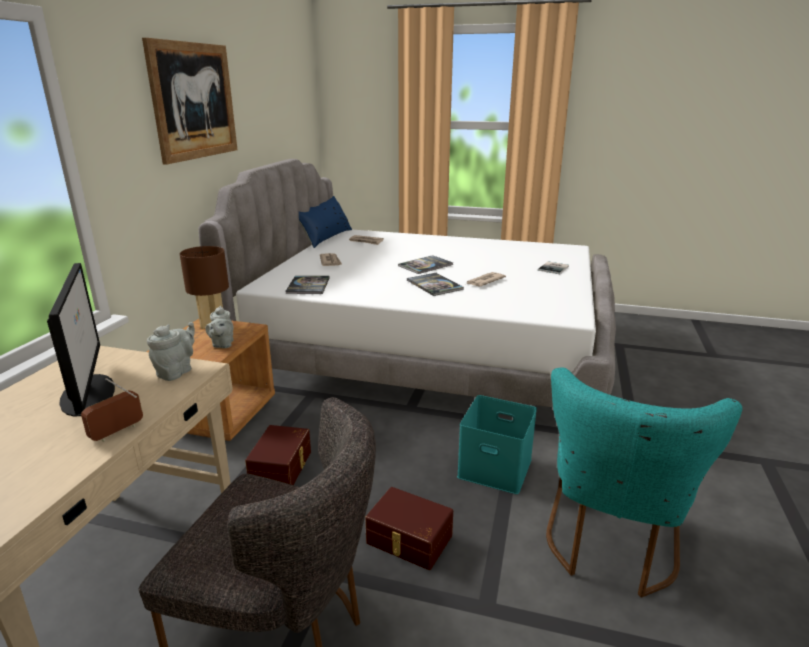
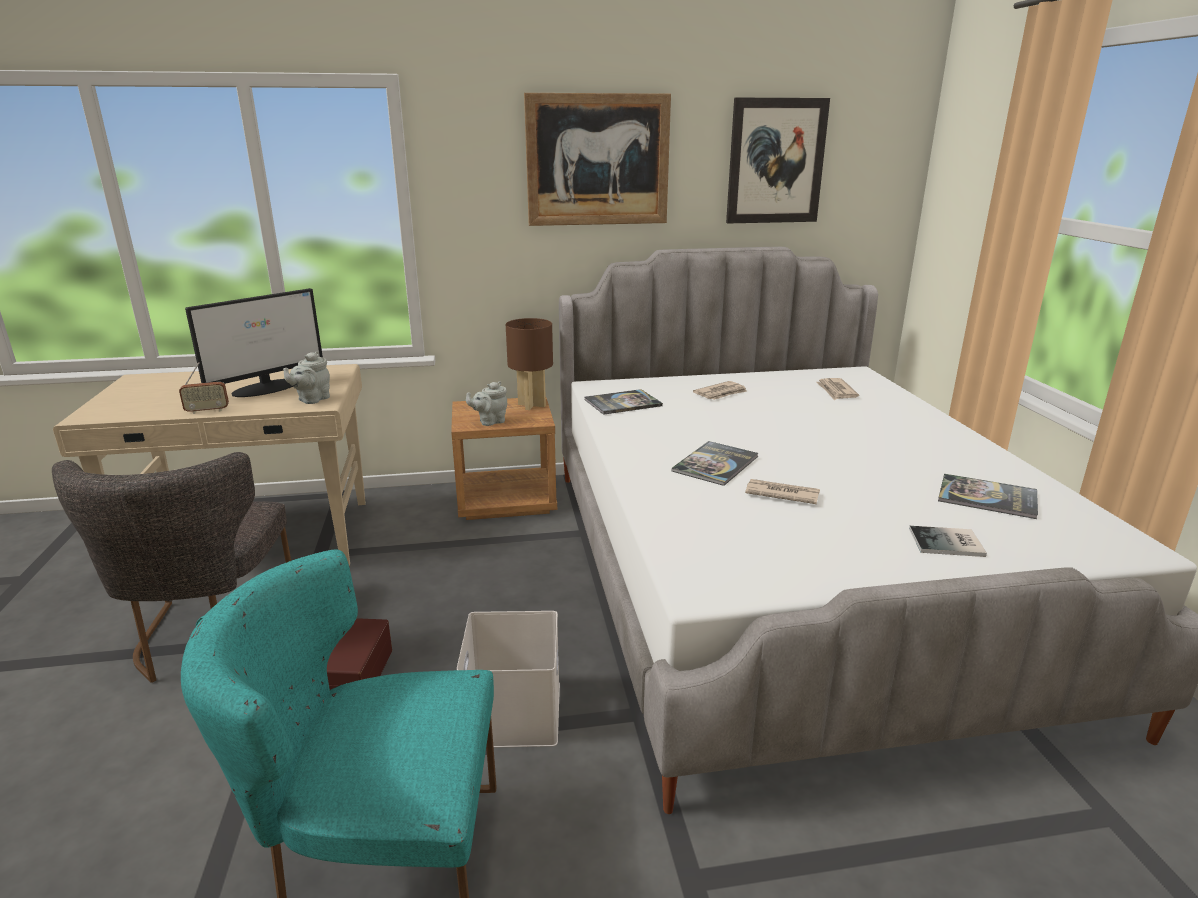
camera: 65 degrees right, 0 degrees up
radio [81,378,143,442] -> radio turned 150 degrees clockwise [179,362,229,414]
grey teapot [147,322,195,381] -> grey teapot turned 120 degrees clockwise [283,351,330,404]
brown storage box [245,425,311,485] -> none
blue pillow [299,196,352,248] -> none
book [398,255,453,274] -> book moved to [938,474,1038,519]
turquoise storage box [457,395,537,494] -> white storage box [457,611,560,748]
none -> picture [726,98,830,223]

